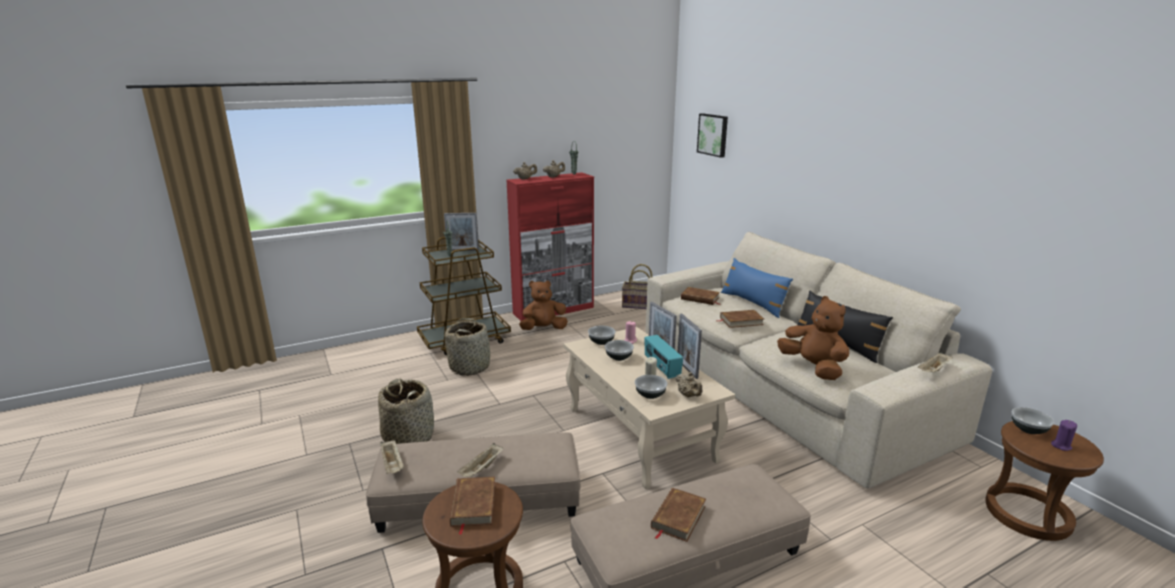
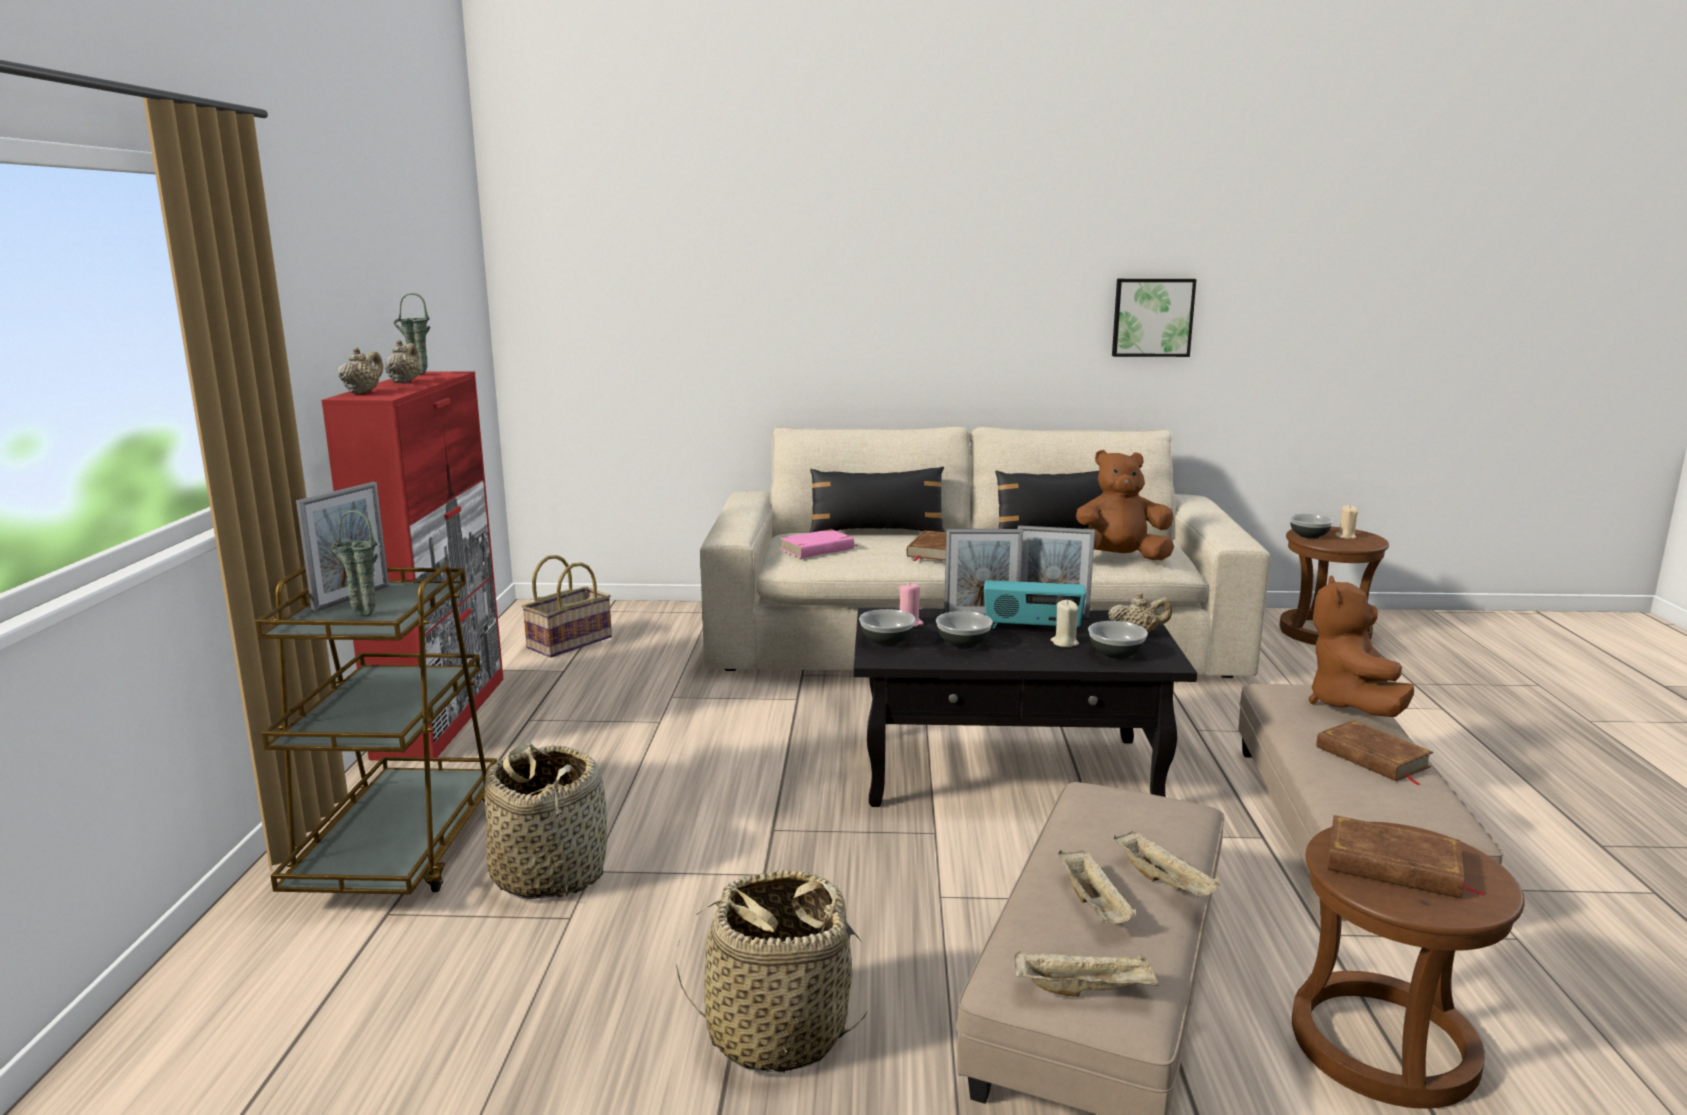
camera: 60 degrees left, 5 degrees down
brown plush toy [519,280,568,330] -> brown plush toy moved to [1309,576,1414,717]
beige coffee table [564,327,735,489] -> black coffee table [854,608,1197,807]
brown book [681,287,720,305] -> pink book [780,529,858,558]
picture [697,113,728,158] -> picture moved to [1112,279,1196,357]
blue pillow [721,258,793,318] -> black pillow [809,466,945,533]
beige tray [918,352,953,373] -> beige tray moved to [1058,850,1136,924]
purple candle [1051,420,1077,451] -> beige candle [1335,505,1358,539]

